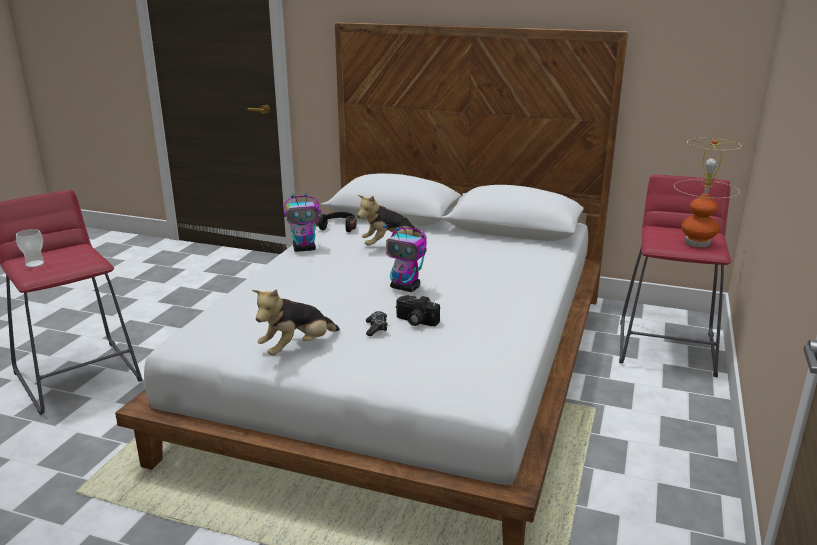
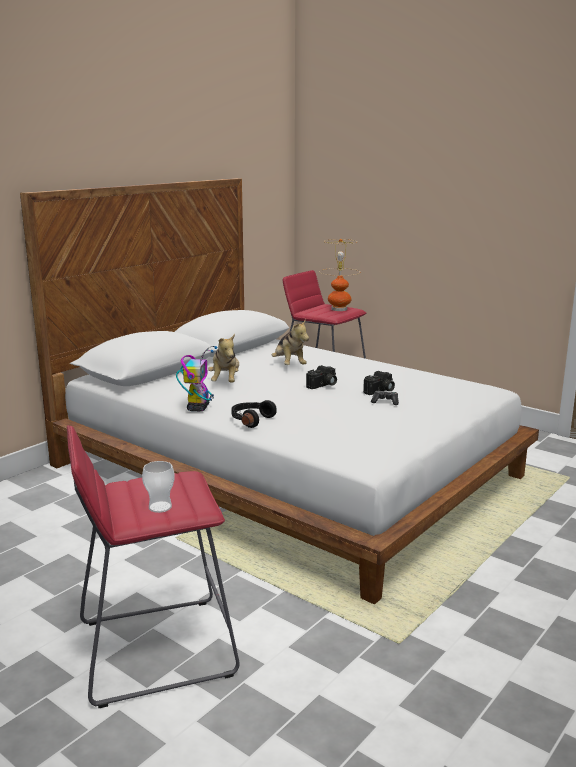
camera: 70 degrees left, 5 degrees down
plush toy [252,289,340,356] -> plush toy moved to [271,319,309,365]
black headphones [315,212,357,232] -> black headphones moved to [231,400,277,428]
toy robot [383,224,427,292] -> camera [306,365,337,389]

